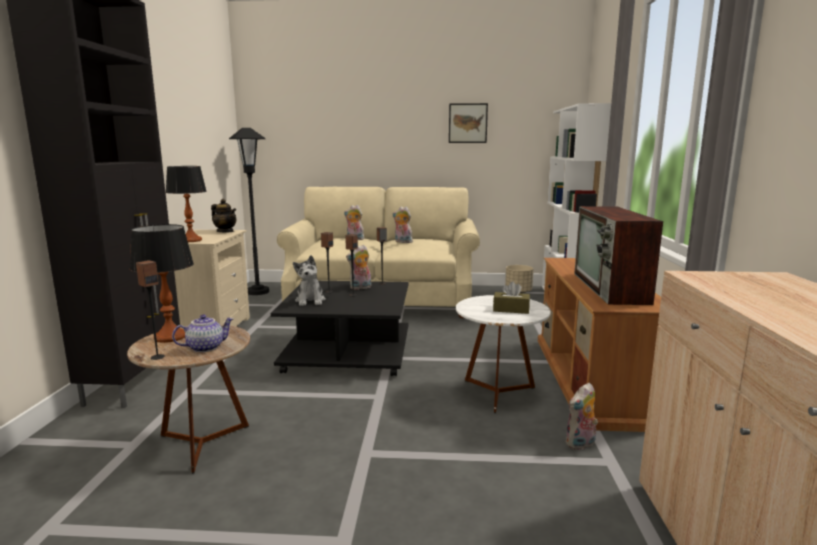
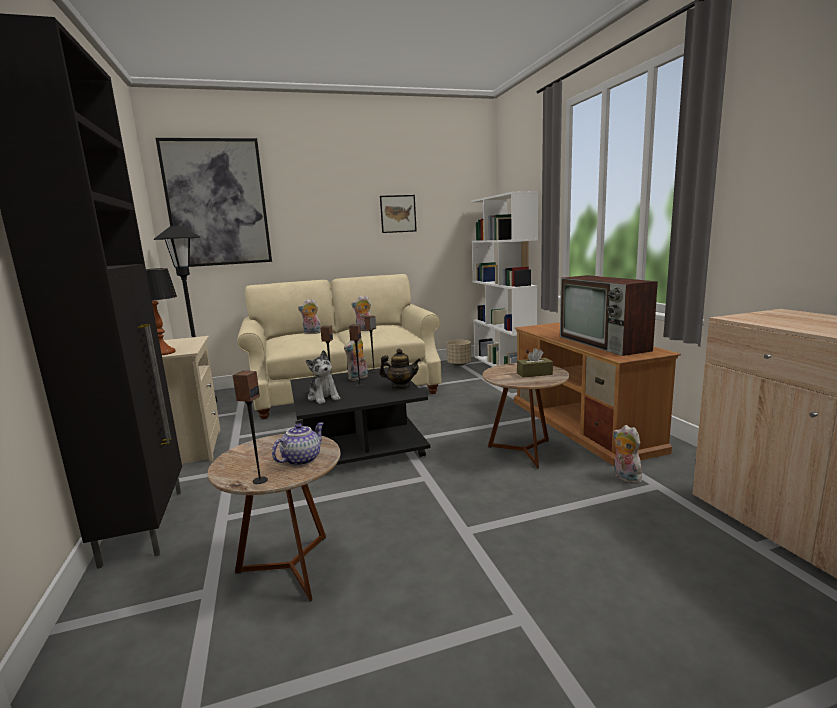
camera: 20 degrees left, 0 degrees up
table lamp [130,224,194,343] -> none
teapot [211,199,236,232] -> teapot moved to [379,349,421,389]
white side table [456,295,551,413] -> brown side table [483,363,569,469]
plush toy [565,383,598,450] -> plush toy turned 120 degrees clockwise [613,425,643,484]
none -> picture [156,138,272,267]

